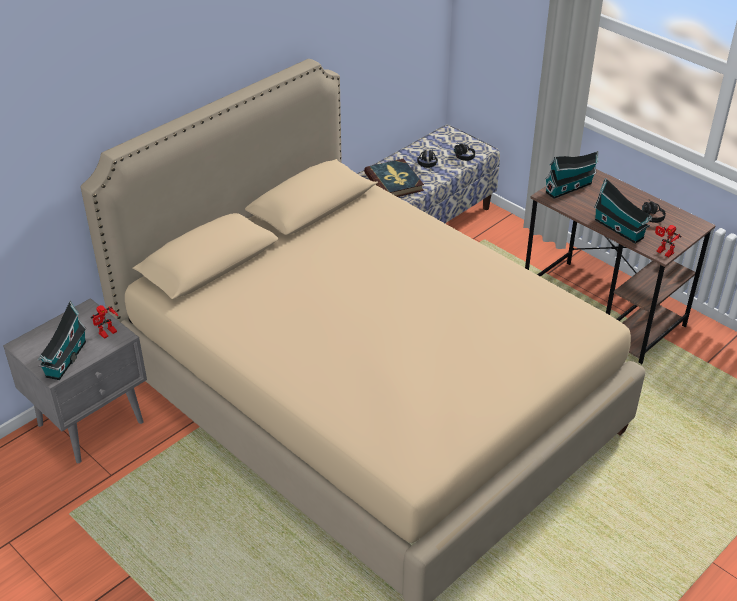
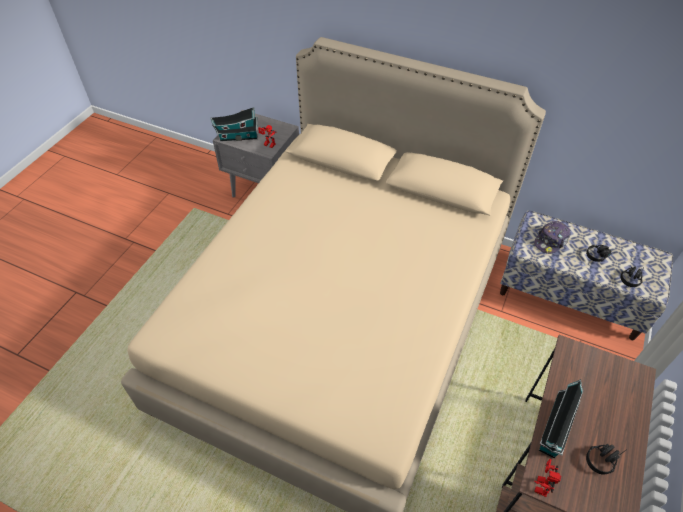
camera: 70 degrees right, 10 degrees up
book [364,159,424,197] -> cap [534,221,570,254]
toy house [544,151,598,199] -> none

